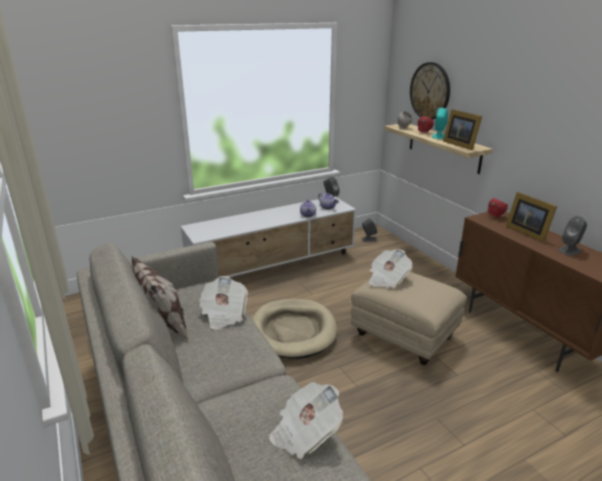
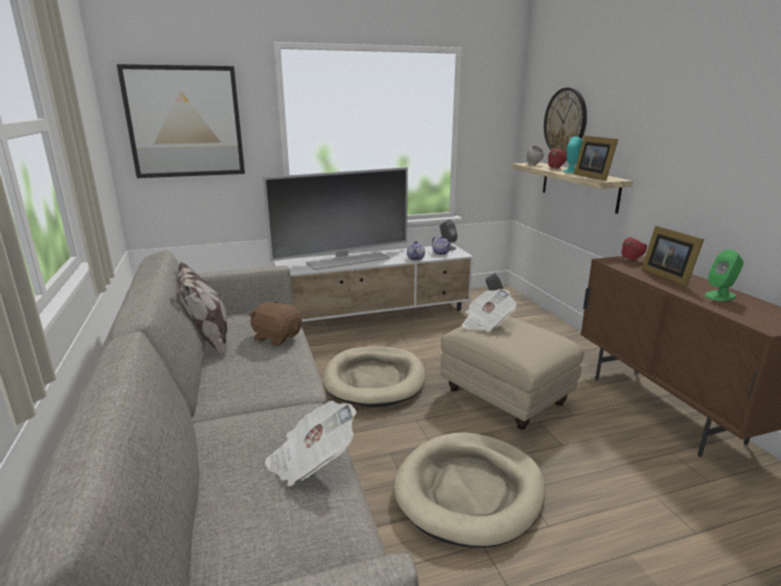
camera: 10 degrees right, 5 degrees down
newspaper [199,276,248,330] -> brown plush toy [249,300,302,346]
grey speaker [559,216,587,256] -> green speaker [704,249,744,301]
none -> picture [117,64,245,178]
none -> television [263,167,408,270]
none -> beige dog bed [394,432,545,548]

